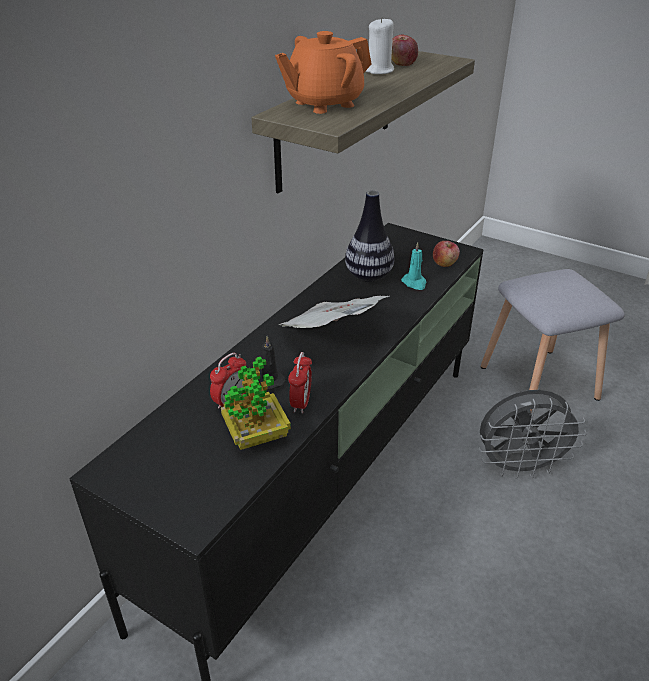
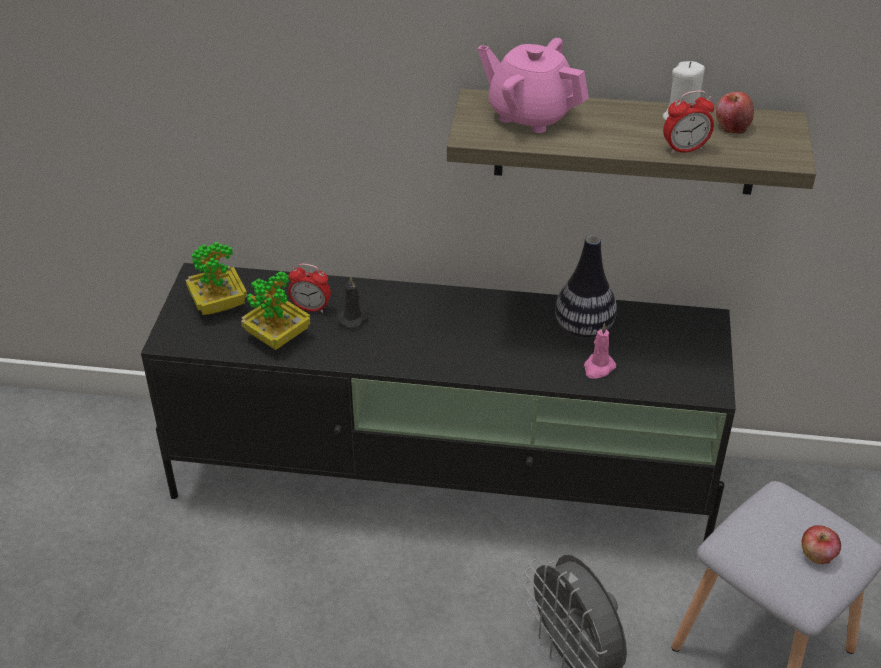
camera: 65 degrees right, 5 degrees up
orange teapot [275,31,371,114] -> pink teapot [478,38,589,133]
newspaper [278,296,390,328] -> none
alarm clock [288,352,312,414] -> alarm clock moved to [663,90,715,154]
turquoise candle [401,242,427,290] -> pink candle [584,323,616,379]
apple [433,241,460,267] -> apple moved to [802,525,841,564]
none -> potted plant [186,242,247,315]

